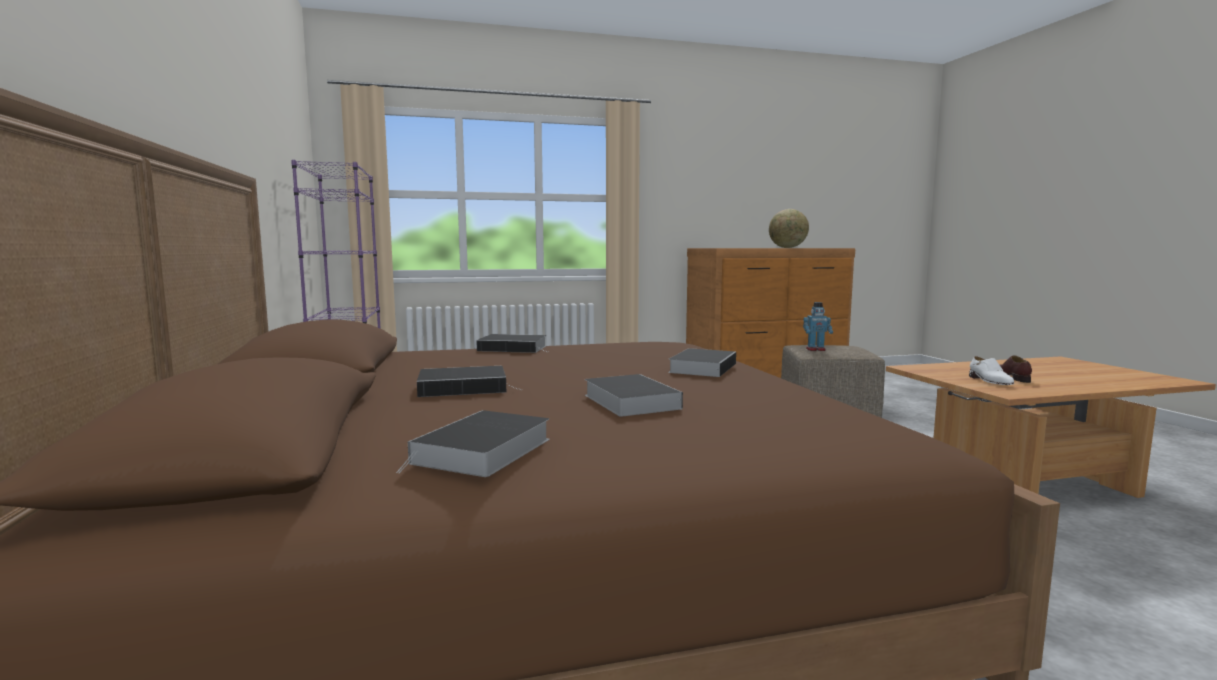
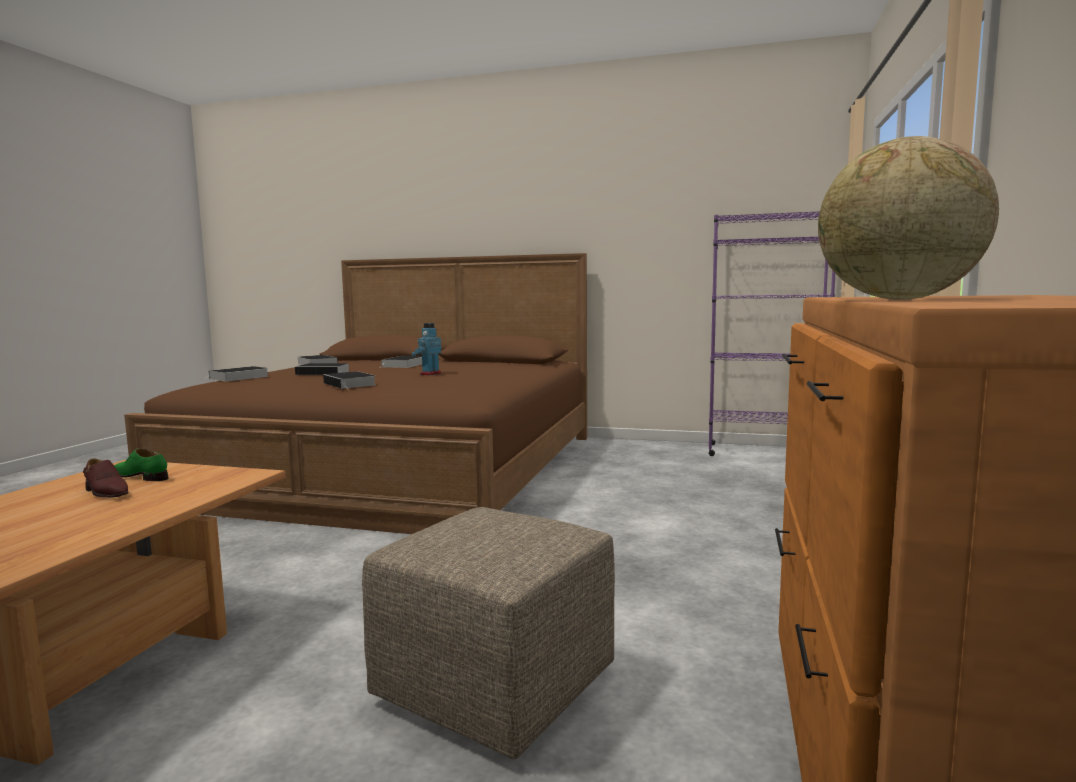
camera: 120 degrees right, 0 degrees up
book [476,334,548,353] -> book moved to [202,366,269,382]
toy robot [803,302,833,351] -> toy robot moved to [412,323,442,375]
white shoe [969,356,1014,385] -> green shoe [114,448,169,481]

